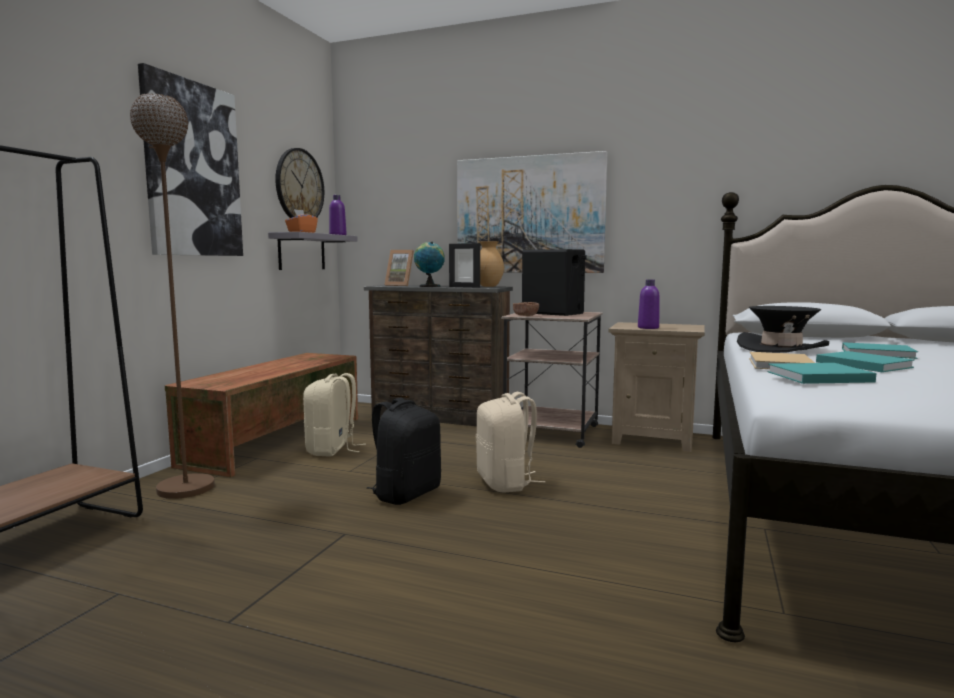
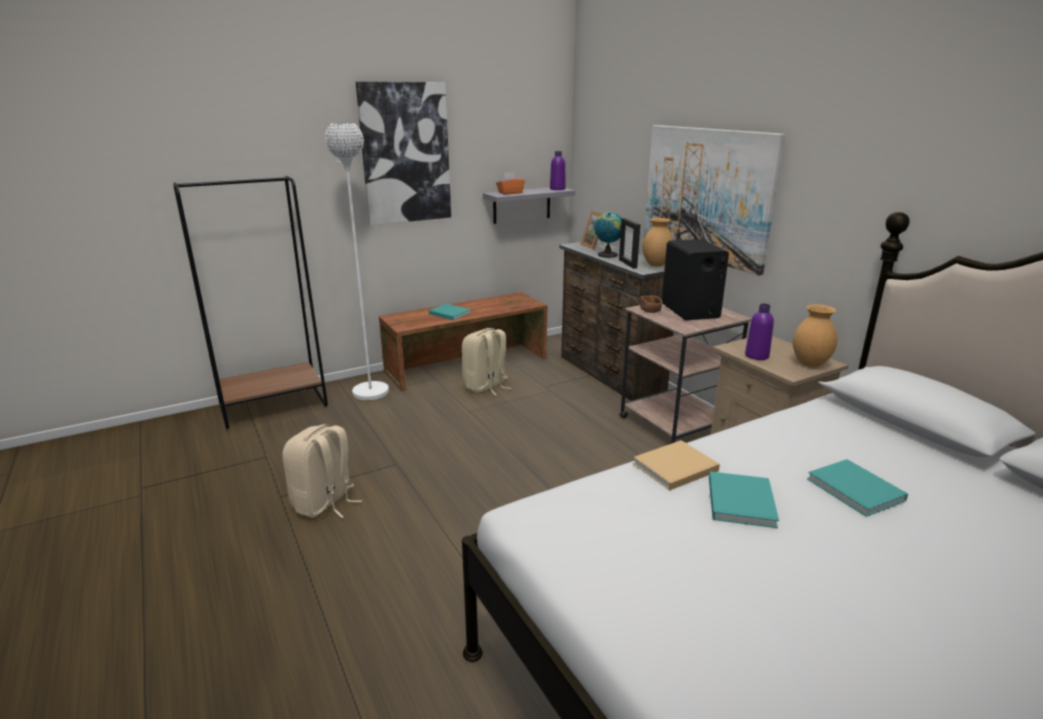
camera: 40 degrees right, 15 degrees up
brown floor lamp [130,93,215,499] -> white floor lamp [325,123,389,400]
wall clock [275,148,324,218] -> none
black backpack [367,398,441,505] -> none
beige backpack [476,392,545,493] -> beige backpack moved to [282,424,362,518]
black hat [737,306,829,353] -> none
turquoise book [767,363,876,384] -> turquoise book moved to [429,304,471,320]
none -> brown vase [793,304,837,367]

